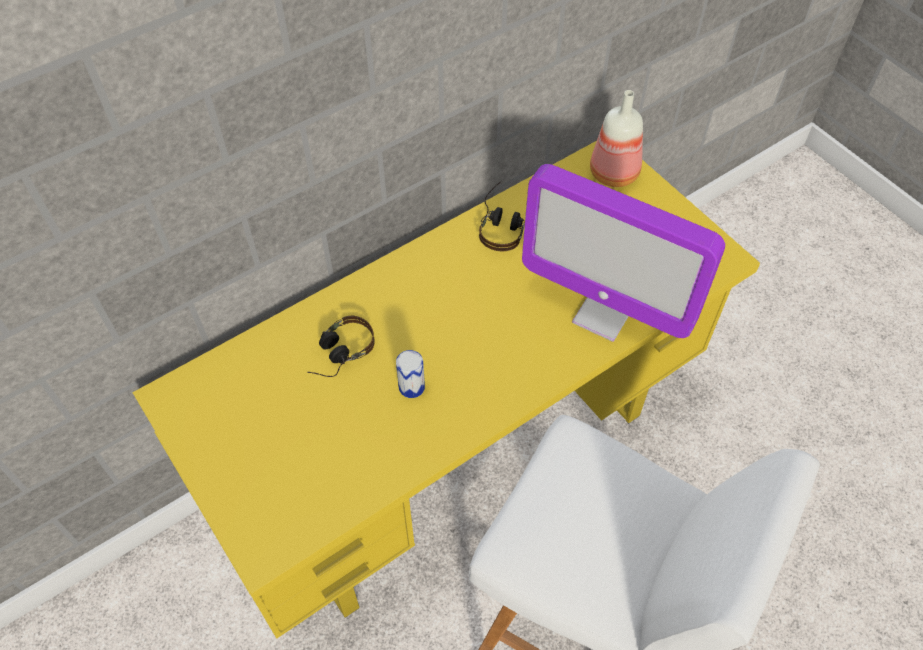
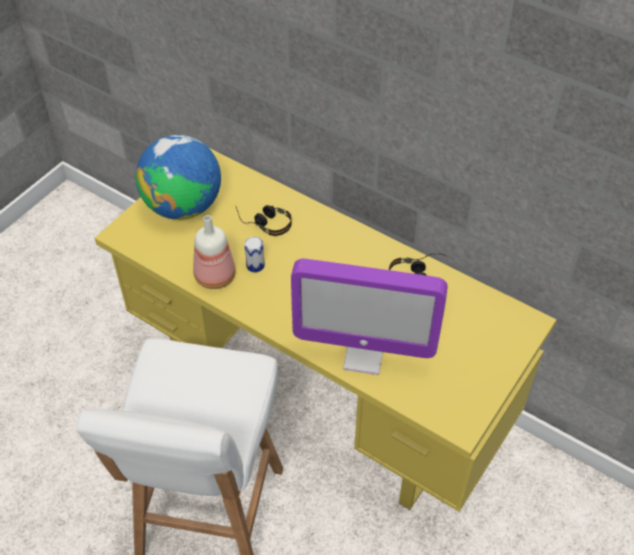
camera: 70 degrees right, 5 degrees down
monitor [522,164,725,342] -> monitor turned 90 degrees counterclockwise [291,259,448,375]
bottle [590,90,643,187] -> bottle moved to [193,215,236,289]
none -> globe [136,135,221,220]

